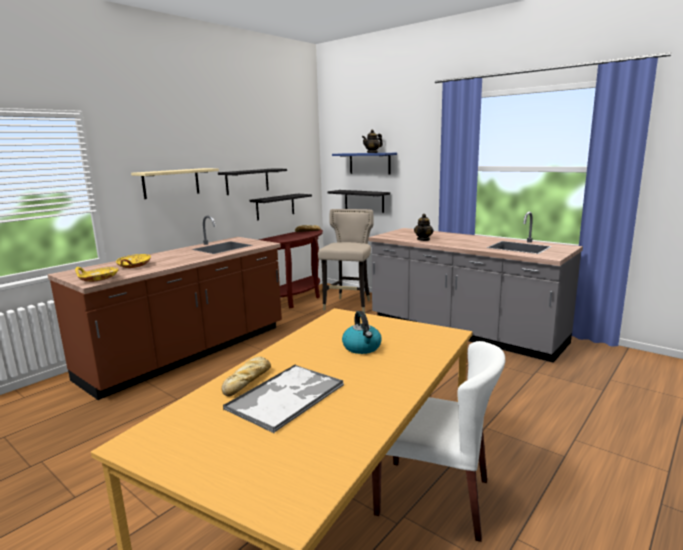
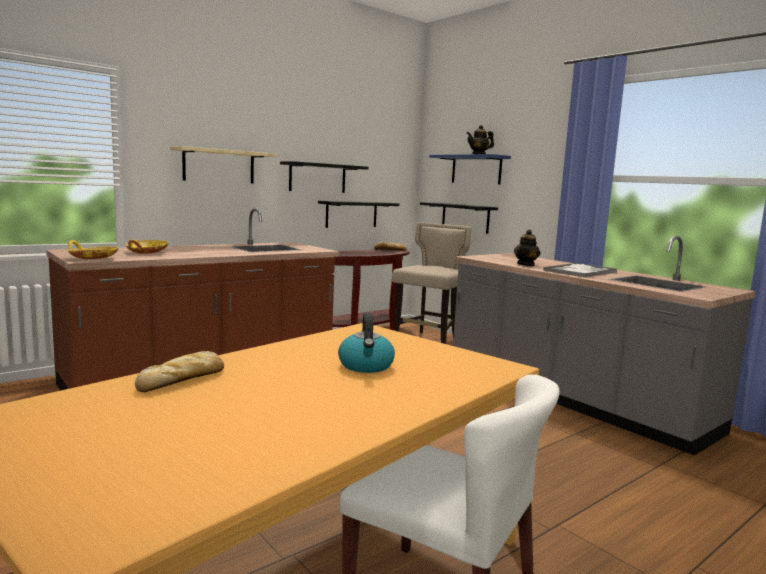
camera: 10 degrees right, 5 degrees down
tray [223,364,344,434] -> tray moved to [543,263,617,277]

